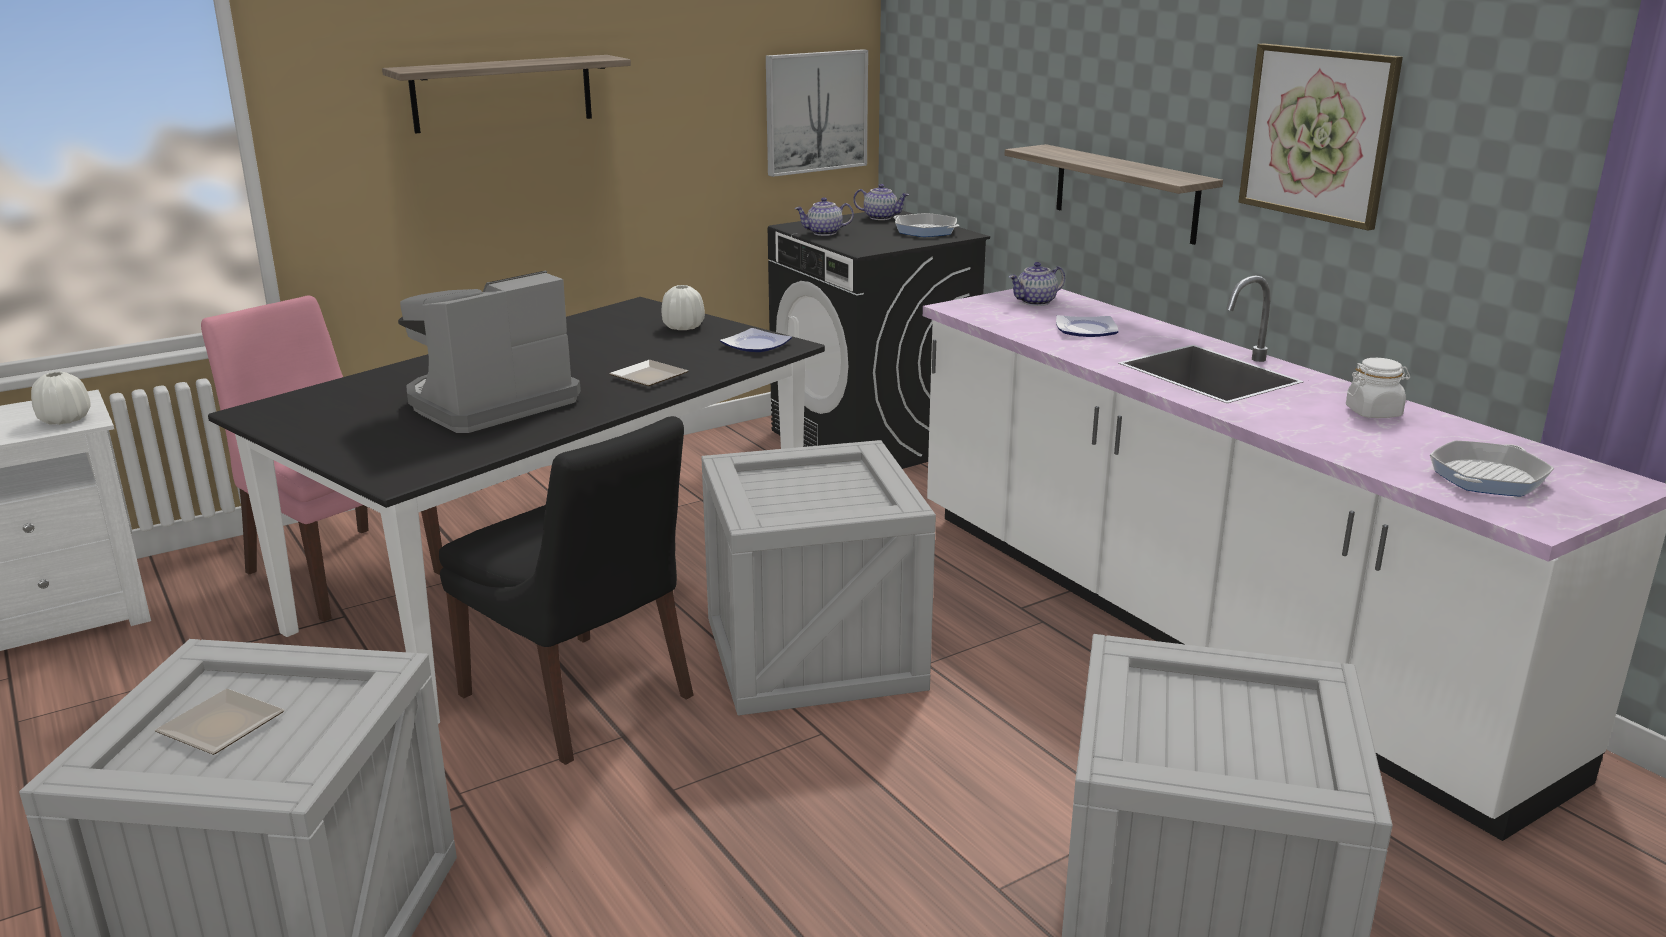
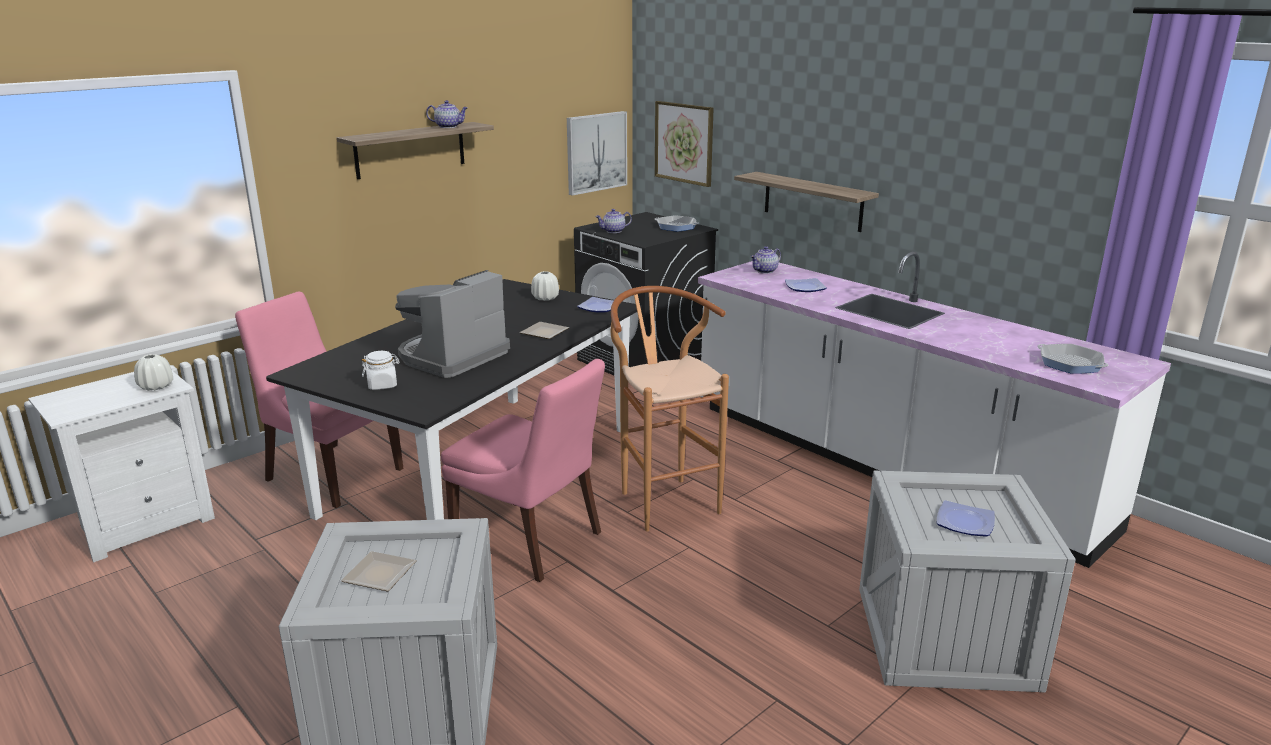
camera: 10 degrees left, 0 degrees up
black chair [439,416,694,765] -> pink chair [441,359,605,582]
crate [701,440,936,716] -> brown stool [611,286,729,532]
teapot [853,184,909,220] -> teapot moved to [426,100,468,128]
picture [1239,43,1403,231] -> picture moved to [655,101,714,187]
white jar [1346,358,1410,418] -> white jar moved to [362,351,399,390]
frying pan [1430,440,1554,497] -> frying pan turned 105 degrees clockwise [1037,344,1108,374]
none -> plate [937,500,995,537]

